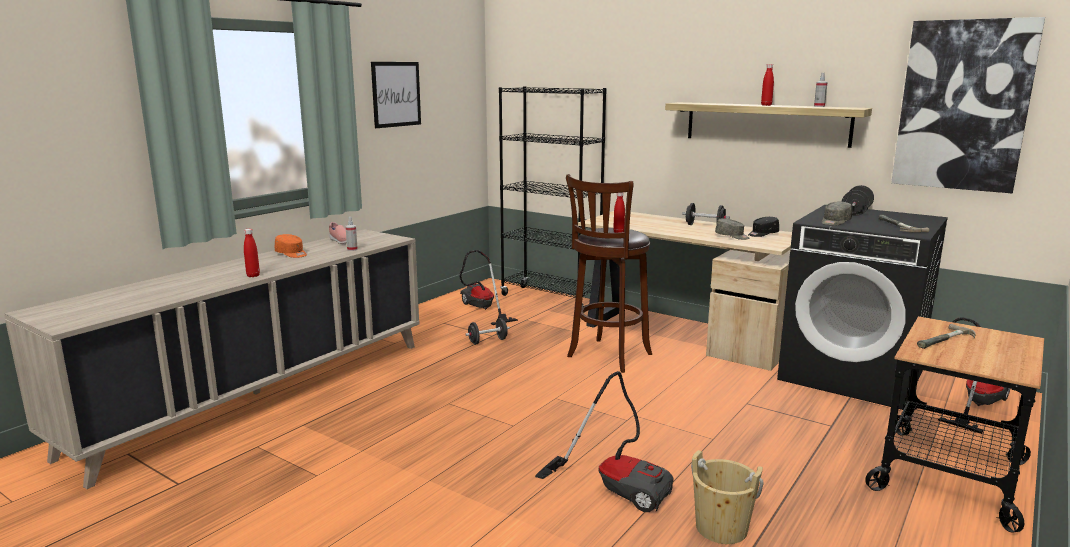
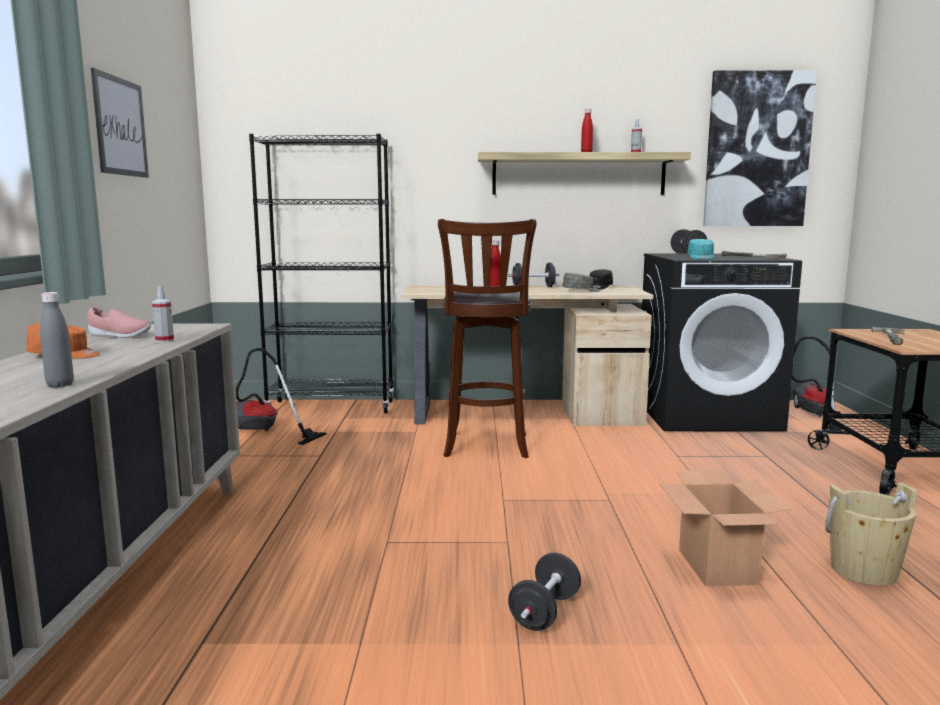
camera: 35 degrees left, 5 degrees down
red bottle [244,229,260,277] -> grey bottle [40,292,74,387]
black dumbbell [465,318,510,345] -> black dumbbell moved to [508,553,581,631]
vacuum cleaner [535,371,674,512] -> cardboard box [659,470,792,586]
grey cap [822,202,852,226] -> turquoise cap [687,239,714,259]

